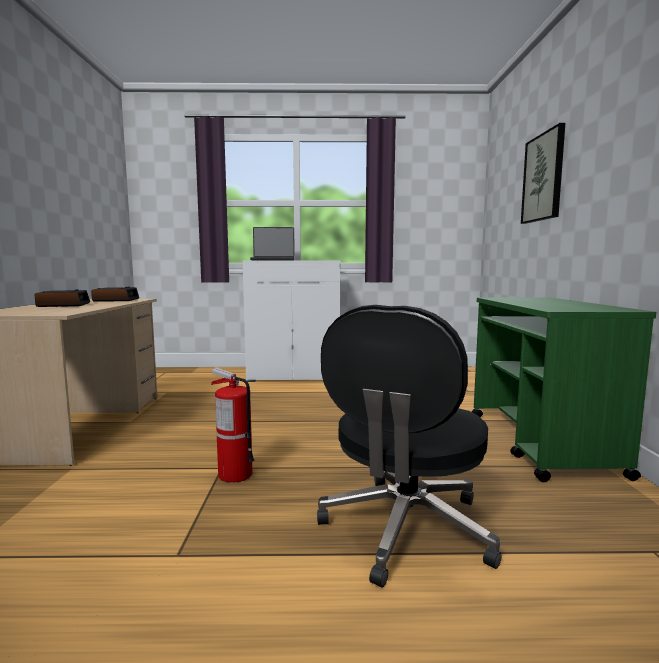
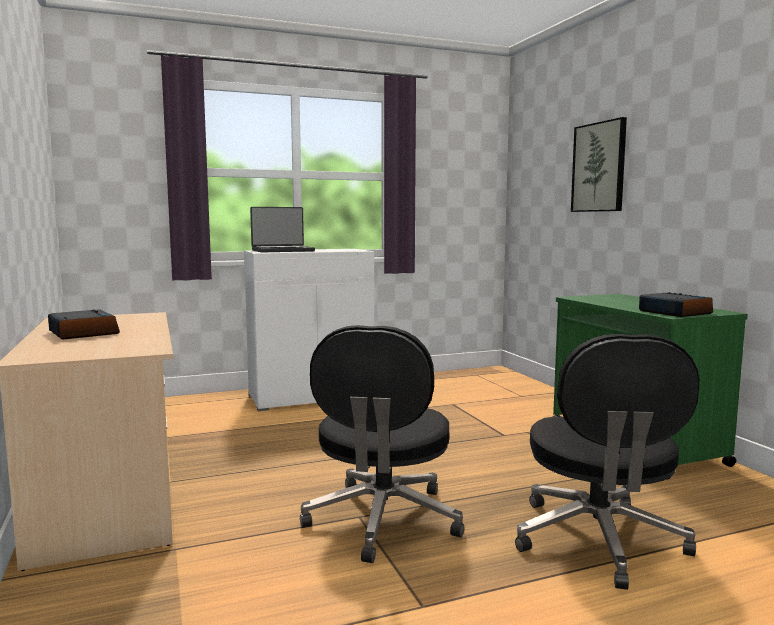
camera: 20 degrees left, 0 degrees up
alarm clock [91,287,139,302] -> alarm clock moved to [639,292,713,317]
fire extinguisher [211,367,254,483] -> black office chair [300,325,464,563]

